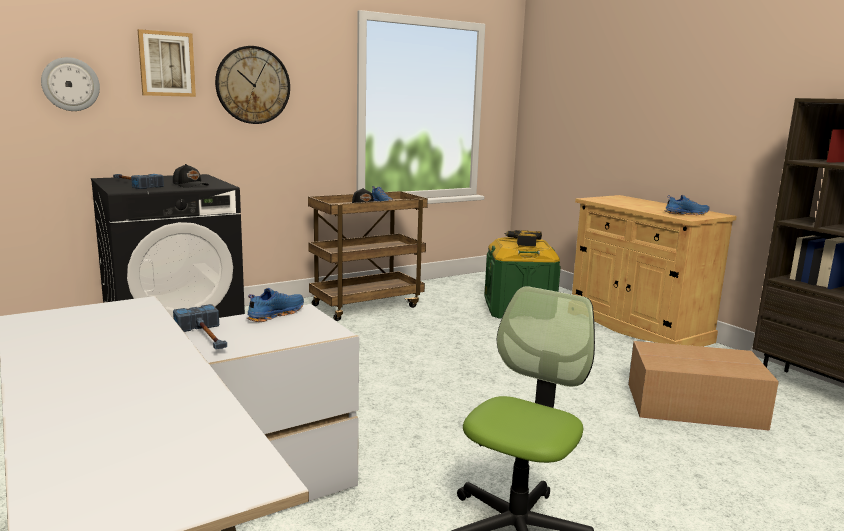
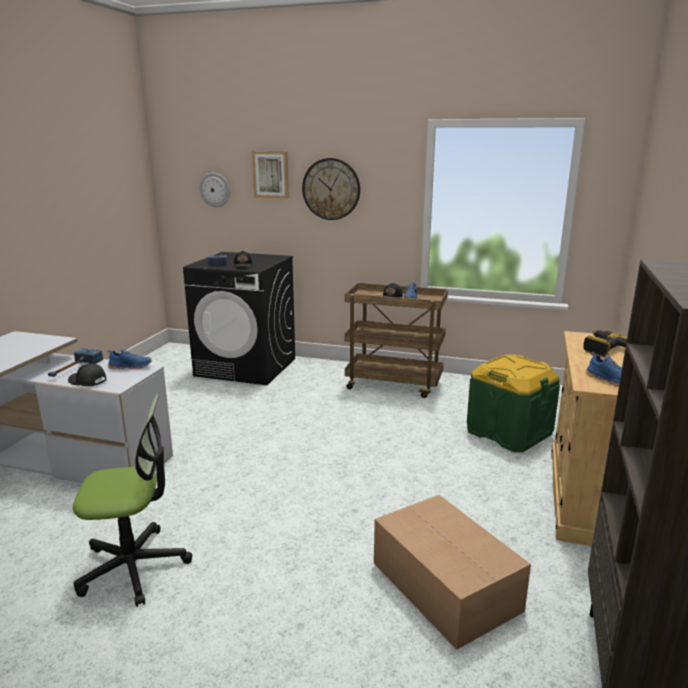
camera: 50 degrees right, 5 degrees up
power drill [504,230,542,248] -> power drill moved to [583,330,627,357]
none -> black cap [68,363,107,386]

